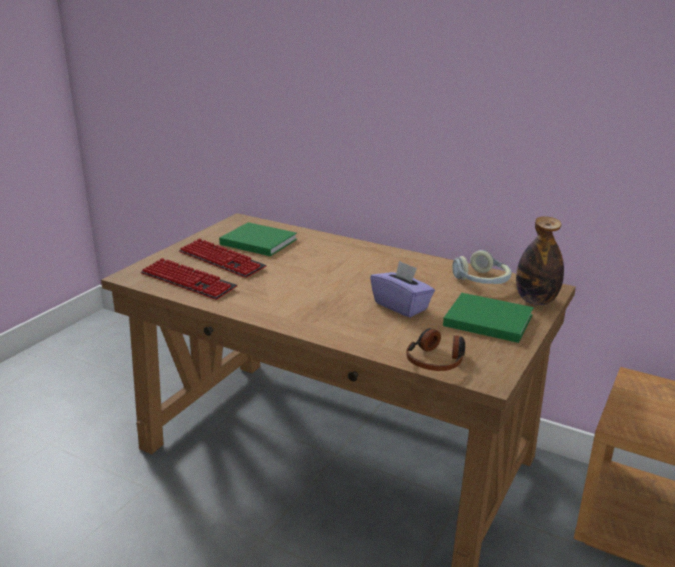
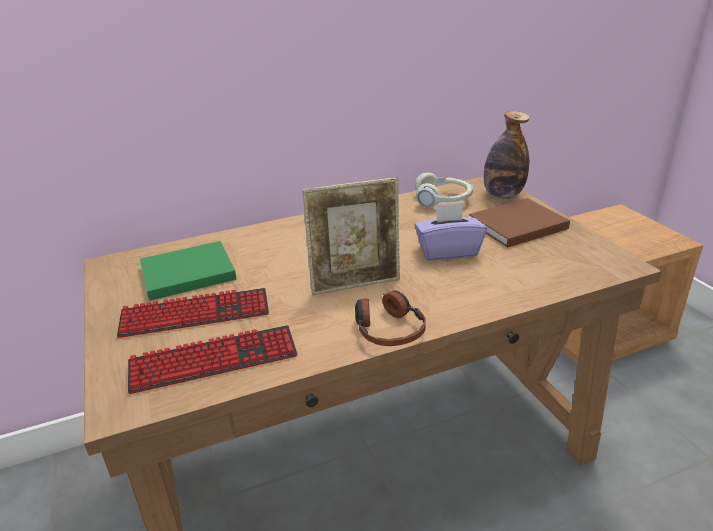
camera: 50 degrees left, 5 degrees up
headphones [406,328,465,371] -> headphones moved to [355,290,426,346]
green book [443,293,534,343] -> brown book [469,198,570,248]
none -> picture frame [302,177,400,295]

